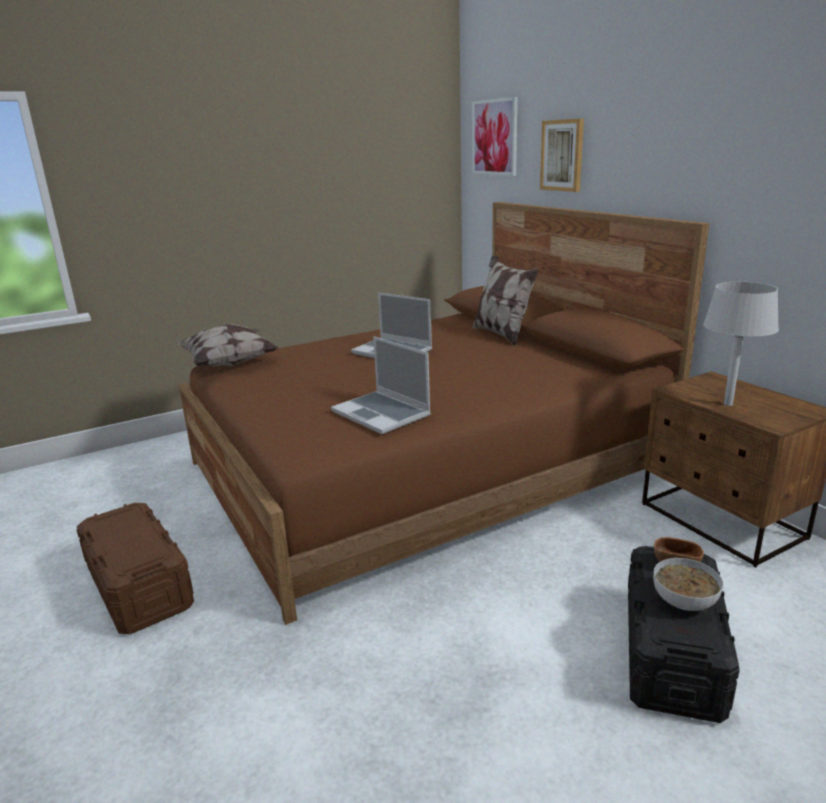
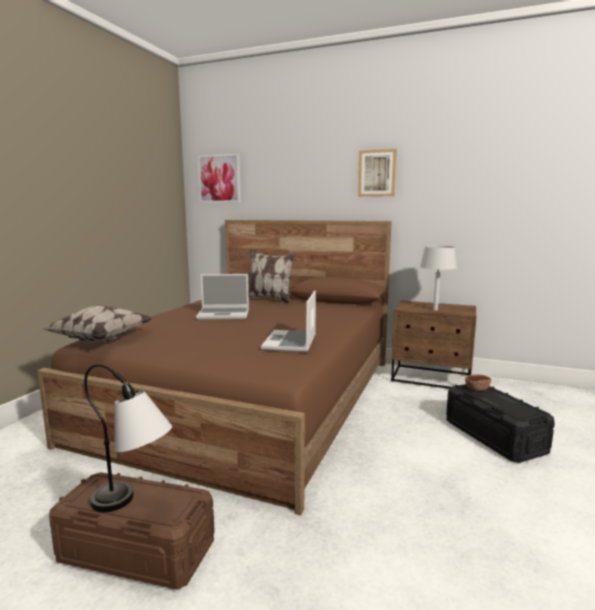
camera: 40 degrees left, 10 degrees down
laptop [331,336,431,434] -> laptop turned 90 degrees clockwise [261,290,316,352]
picture [540,118,584,192] -> picture moved to [358,149,397,197]
bowl [653,558,723,611] -> none
none -> table lamp [84,364,172,512]

